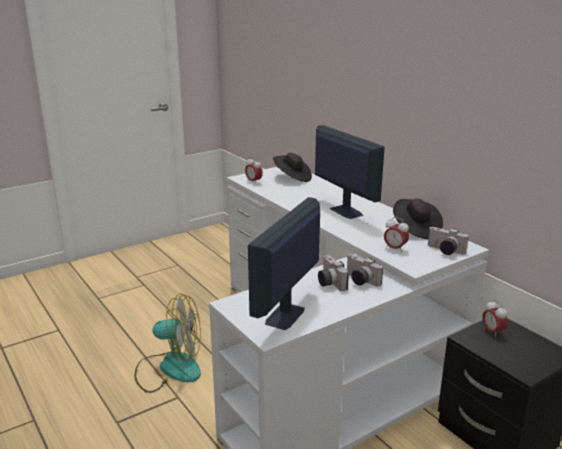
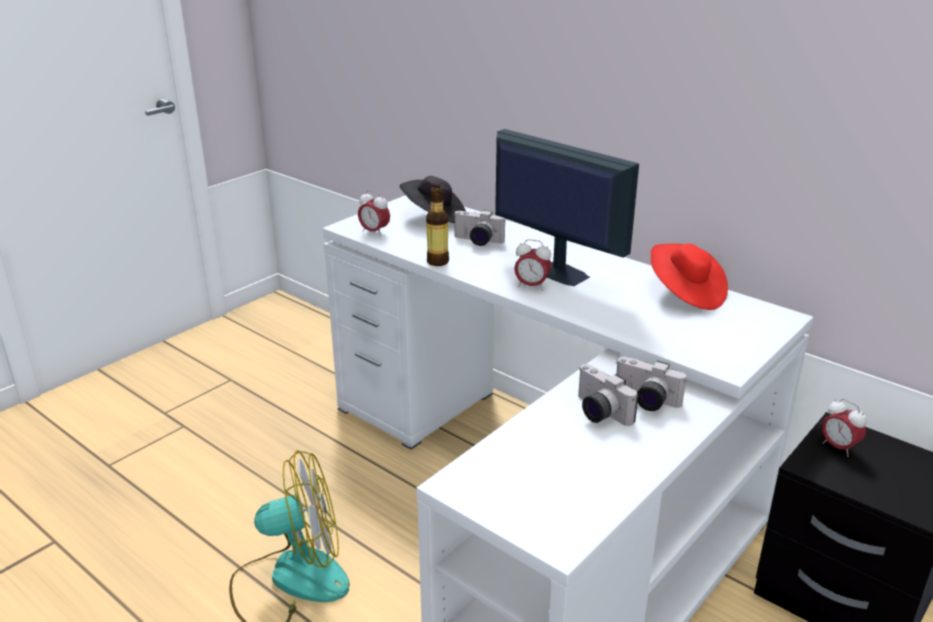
camera: 15 degrees left, 5 degrees up
monitor [248,197,320,330] -> none
alarm clock [384,217,409,253] -> alarm clock moved to [514,239,551,291]
black hat [393,198,443,239] -> red hat [651,243,728,310]
camera [428,227,469,255] -> camera moved to [453,210,506,246]
none -> bottle [426,185,449,266]

